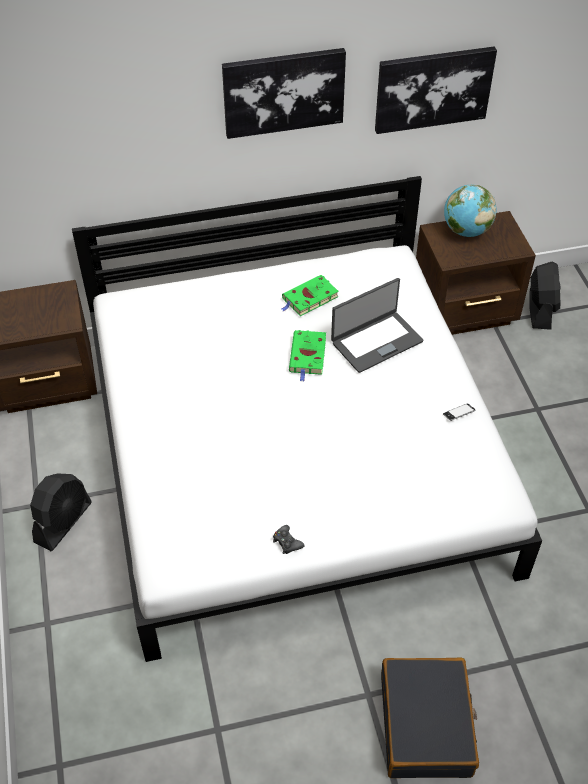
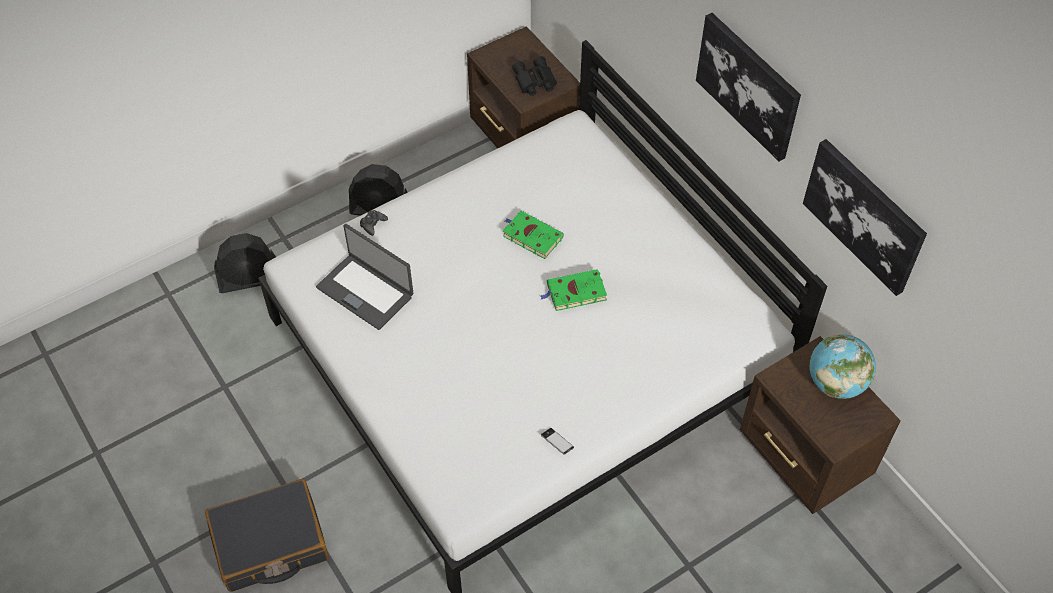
camera: 70 degrees right, 5 degrees up
black game controller [273,525,305,554] -> black game controller moved to [360,210,388,236]
green book [282,275,339,316] -> green book moved to [503,211,564,259]
laptop [331,278,424,373] -> laptop moved to [316,224,414,330]
black fan [530,262,561,330] -> black fan moved to [214,233,276,293]
none -> black binoculars [512,56,557,96]

